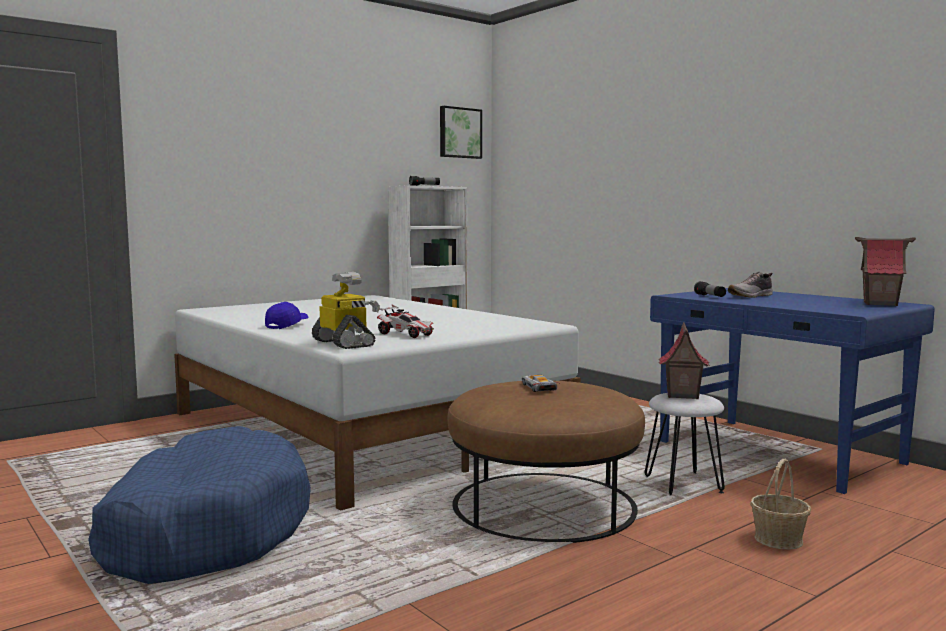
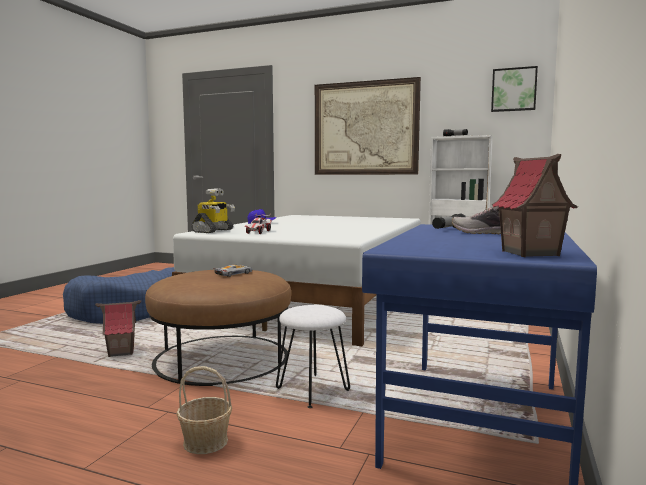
camera: 60 degrees right, 0 degrees up
toy house [659,322,710,399] -> toy house moved to [95,300,141,357]
none -> picture [315,77,421,175]

